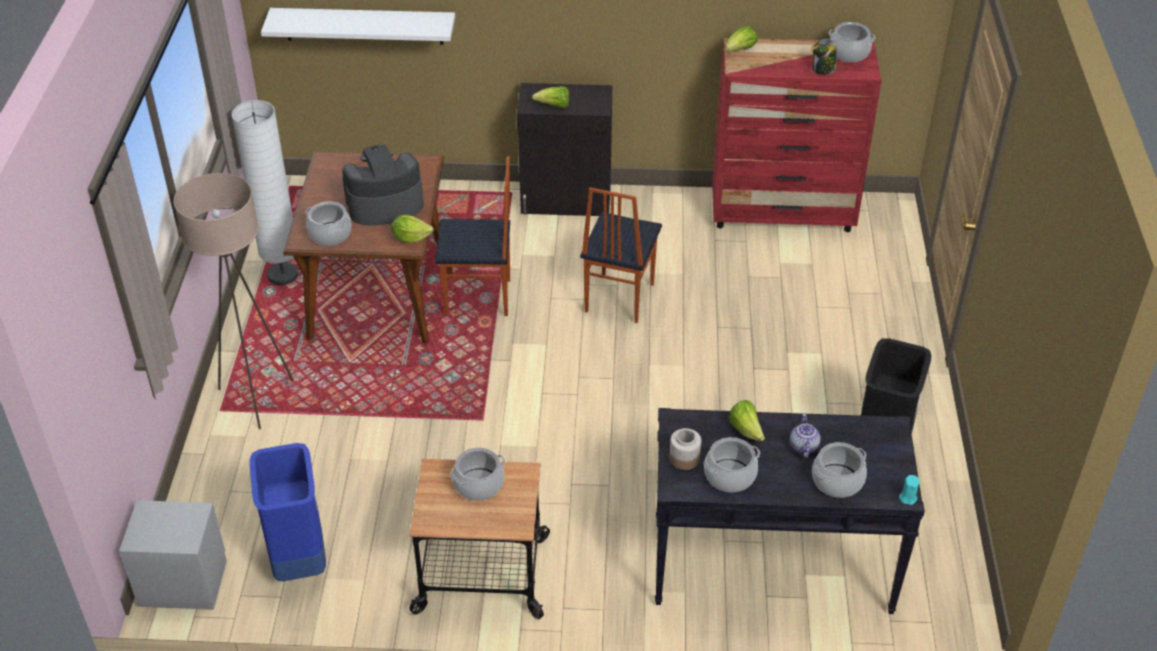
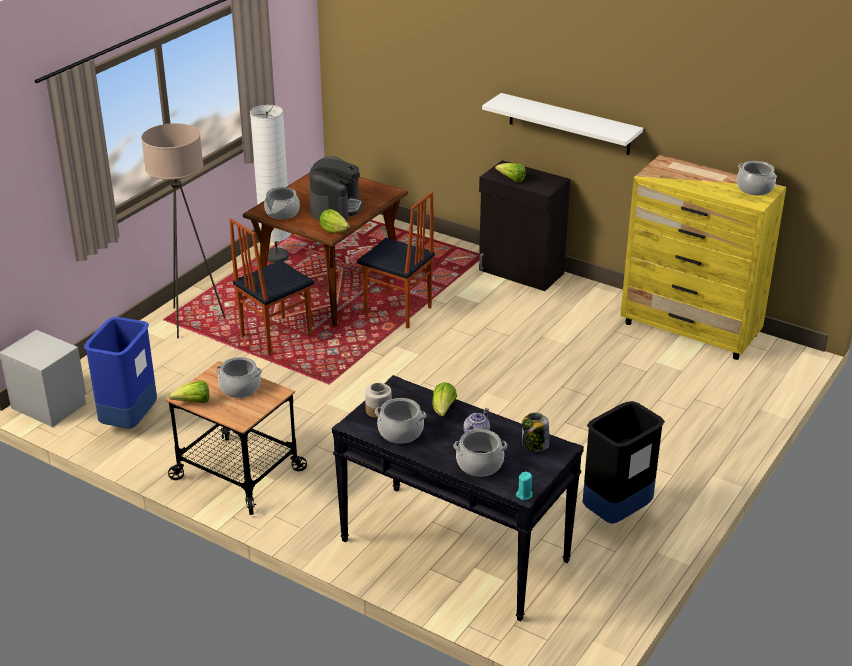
camera: 30 degrees right, 10 degrees down
white shelf [261,8,455,45] -> white shelf moved to [482,93,643,155]
coffee machine [342,144,424,226] -> coffee machine turned 90 degrees clockwise [309,156,363,221]
chair [580,187,662,323] -> chair moved to [229,219,314,355]
red dresser [712,38,882,232] -> yellow dresser [620,155,786,360]
lettuce [726,26,758,52] -> lettuce moved to [169,381,209,403]
jar [812,39,837,75] -> jar moved to [522,413,549,452]

